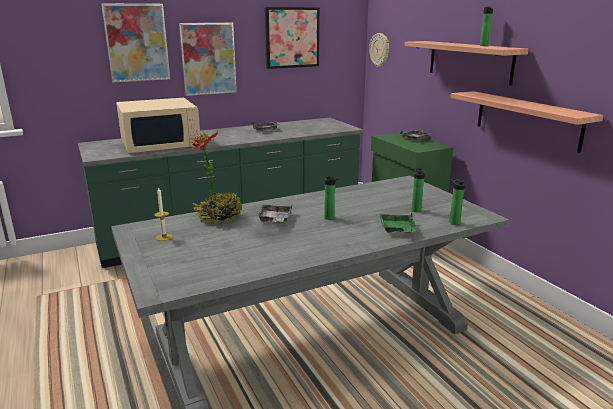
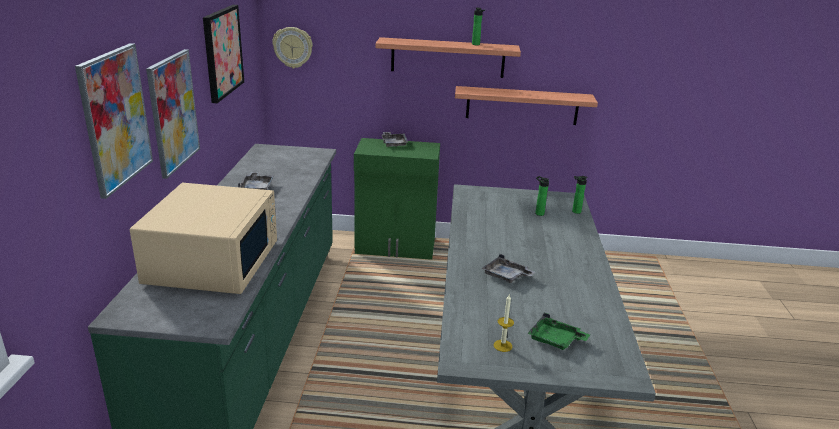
camera: 60 degrees left, 5 degrees up
potted plant [192,131,242,223] -> none
bottle [324,175,340,220] -> none
green tray [379,213,417,233] -> green tray moved to [527,313,590,350]

